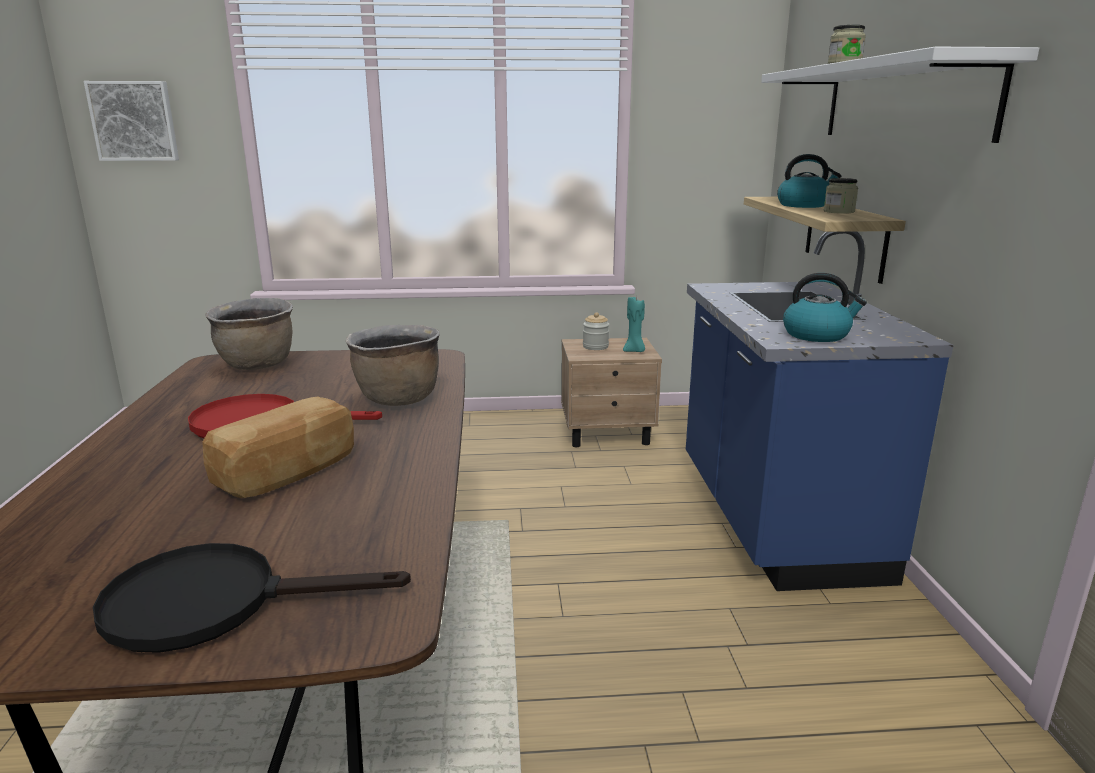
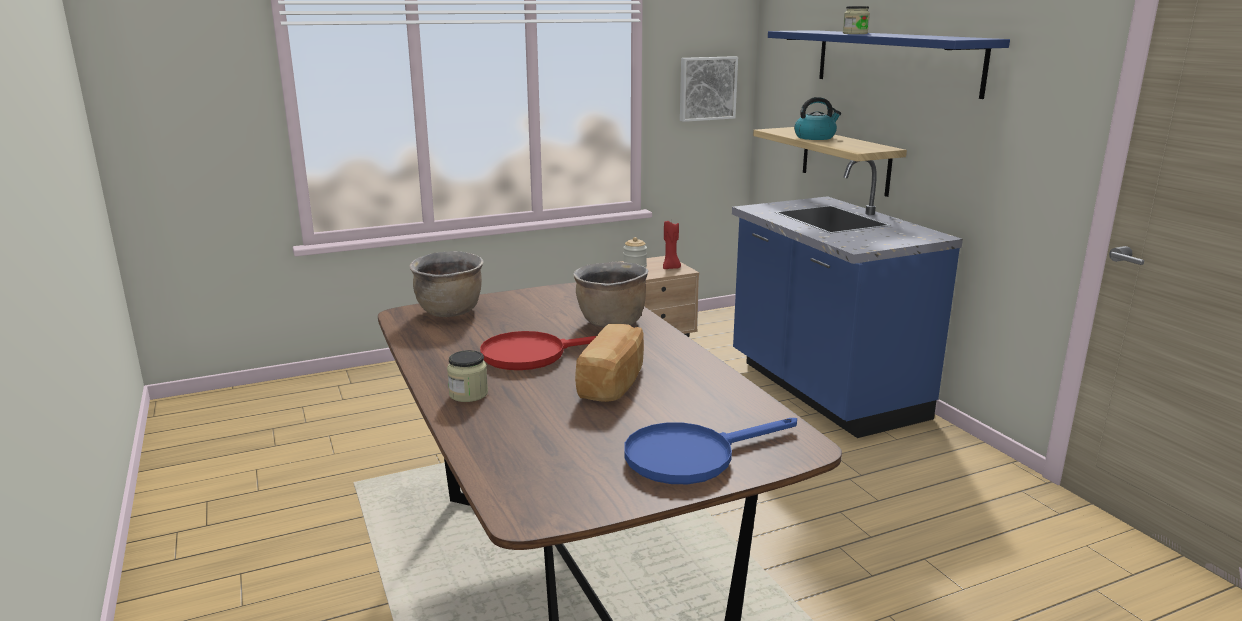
camera: 20 degrees left, 0 degrees up
picture [84,81,179,161] -> picture moved to [680,56,738,122]
black frying pan [93,543,411,653] -> blue frying pan [624,418,797,484]
turquoise candle [623,296,645,352] -> red candle [663,220,681,269]
white shelf [761,47,1039,143] -> blue shelf [768,30,1010,99]
kettle [783,273,867,342] -> none
jar [824,178,858,214] -> jar moved to [447,350,488,402]

